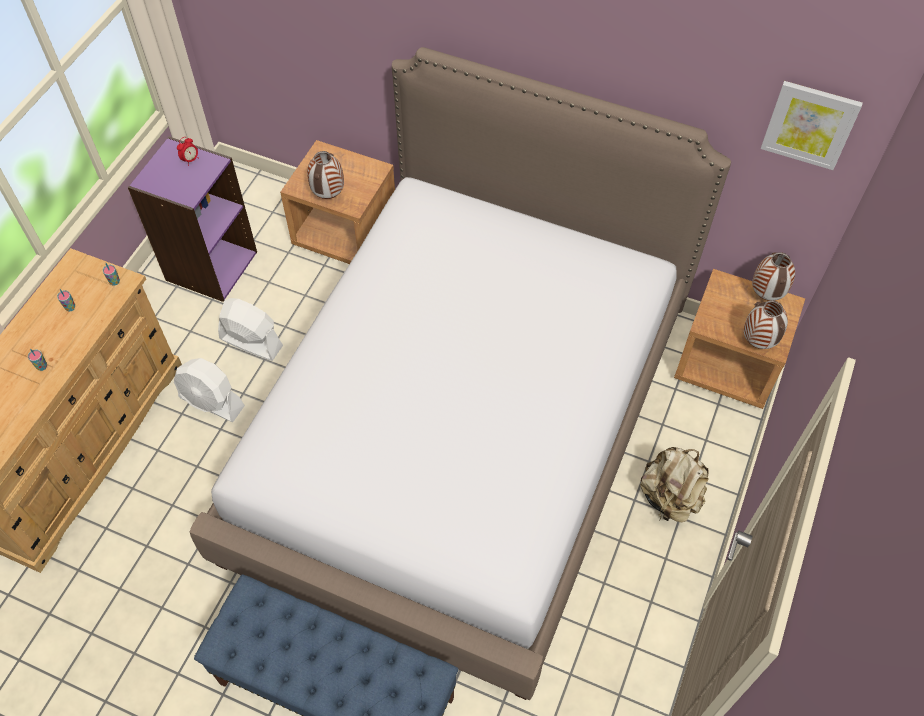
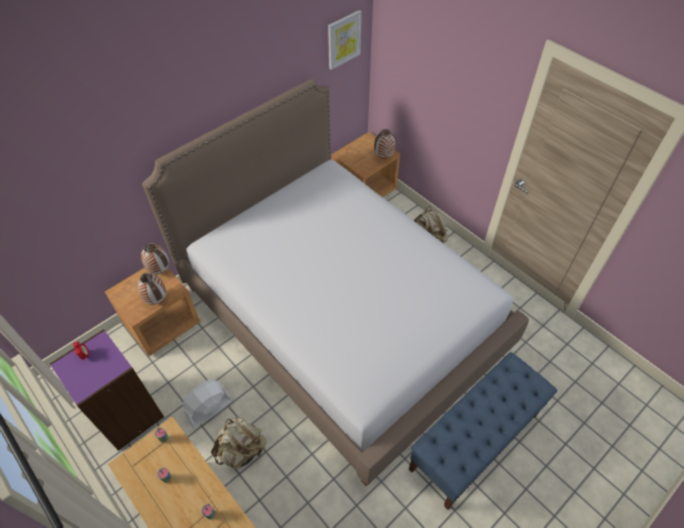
camera: 65 degrees left, 5 degrees down
white fan [174,358,245,422] -> beige backpack [211,417,266,469]
vase [752,252,795,301] -> vase moved to [141,243,169,274]

